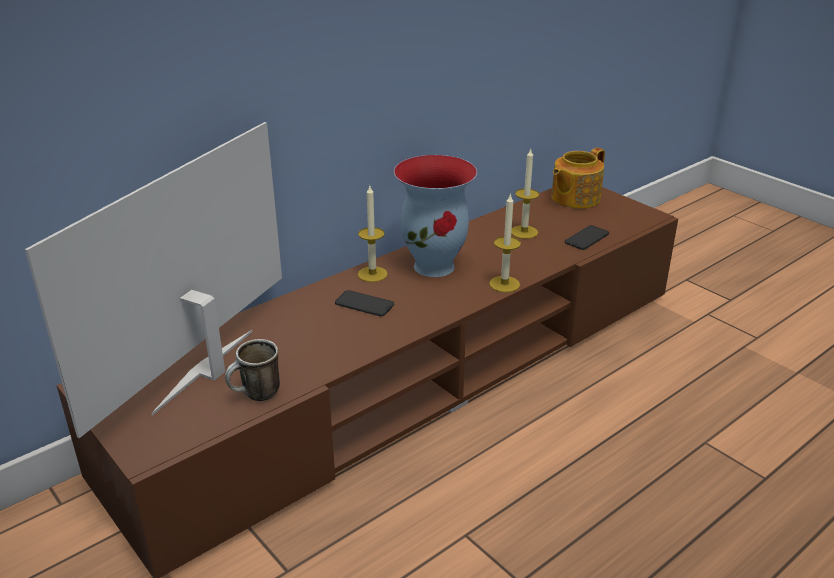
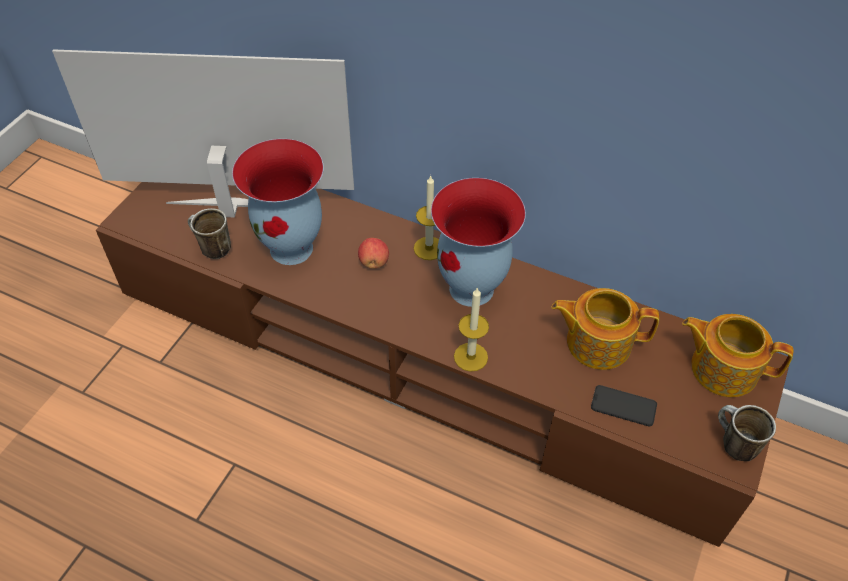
camera: 65 degrees right, 20 degrees up
phone [335,290,394,316] -> apple [358,238,389,269]
candle [511,148,539,239] -> teapot [551,288,659,370]
none -> vase [232,139,324,265]
none -> mug [718,405,776,461]

